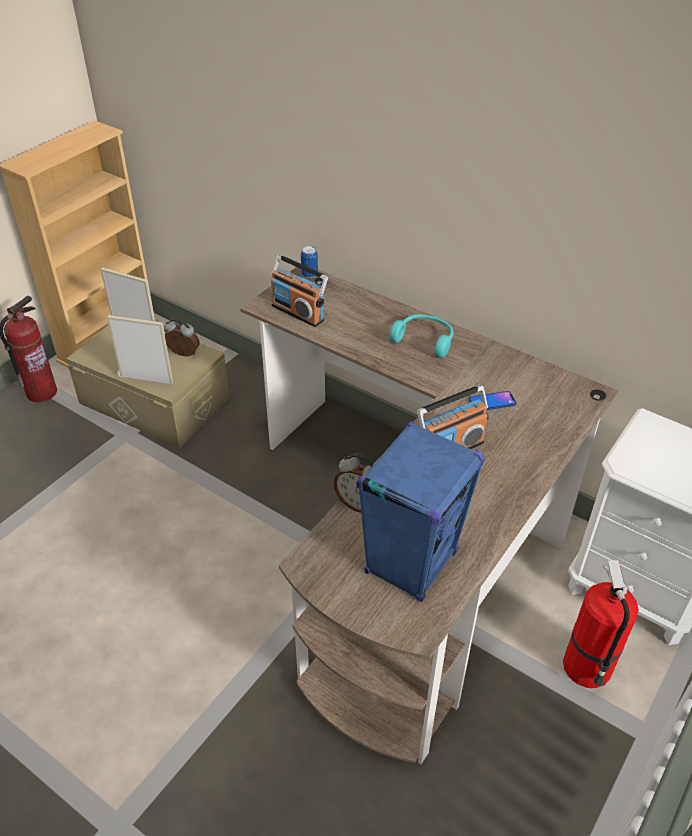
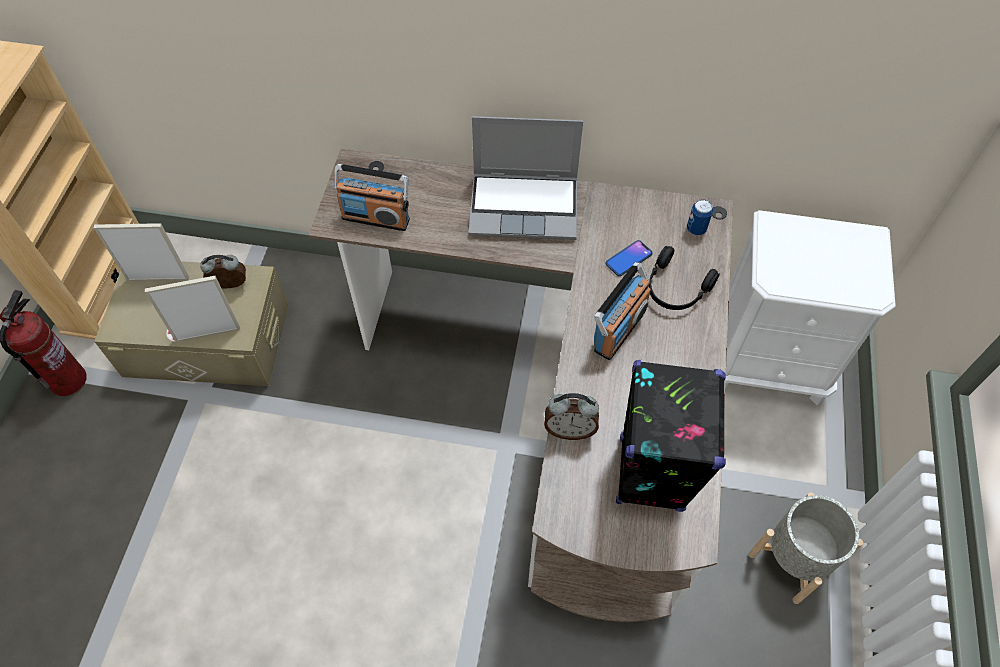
camera: 25 degrees left, 15 degrees up
can [301,246,318,278] -> can moved to [687,199,713,235]
blue speaker [357,421,485,602] -> black speaker [616,360,726,512]
turquoise headphones [389,314,454,358] -> laptop [469,116,583,240]
fire extinguisher [563,560,639,688] -> none
none -> black headphones [649,246,720,310]
none -> grey planter [749,492,863,604]

